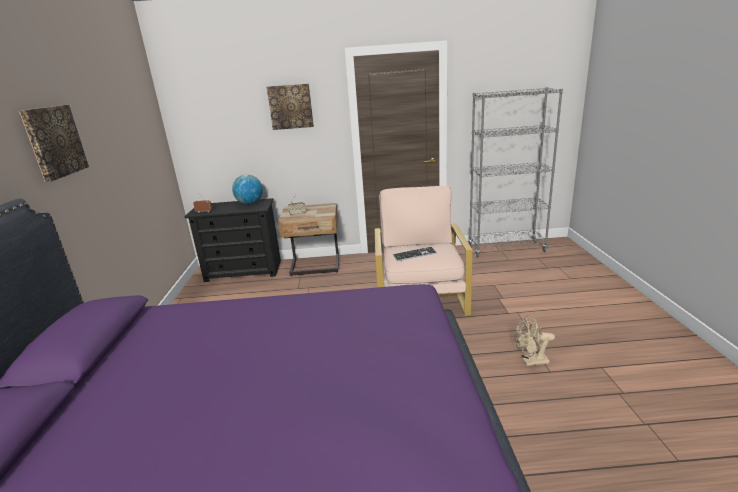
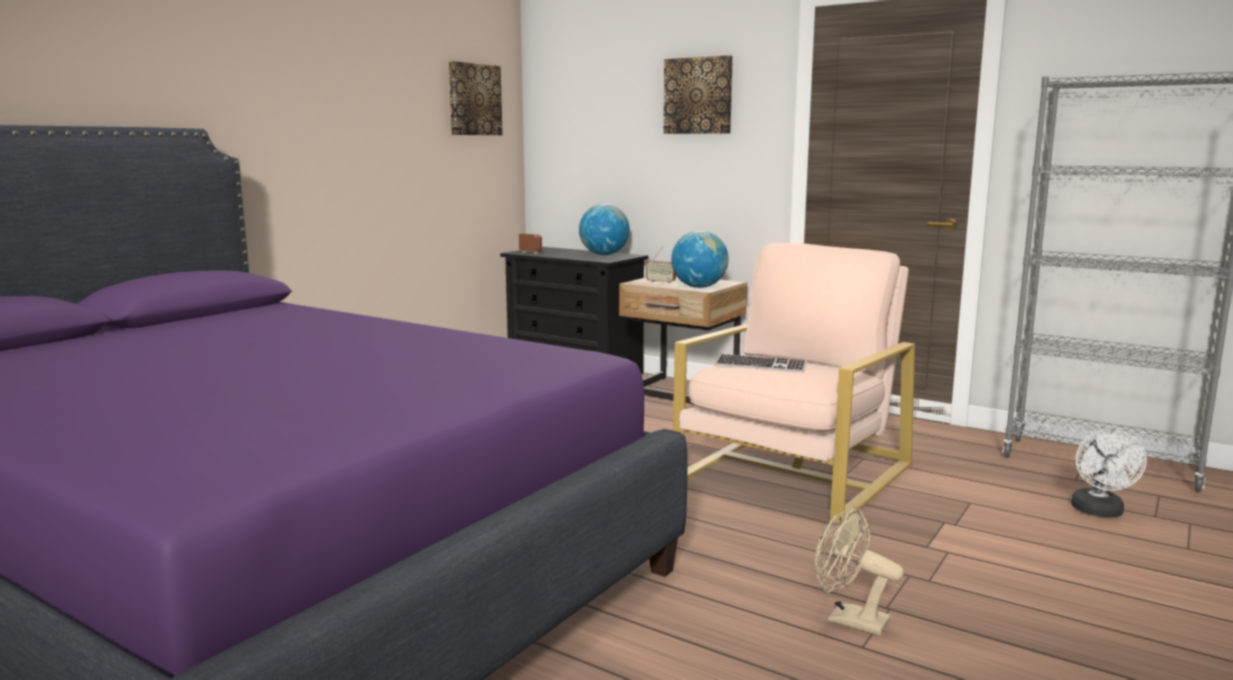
camera: 35 degrees right, 10 degrees down
picture [19,105,89,182] -> picture moved to [448,61,503,135]
none -> globe [671,231,729,288]
none -> white fan [1071,429,1147,517]

